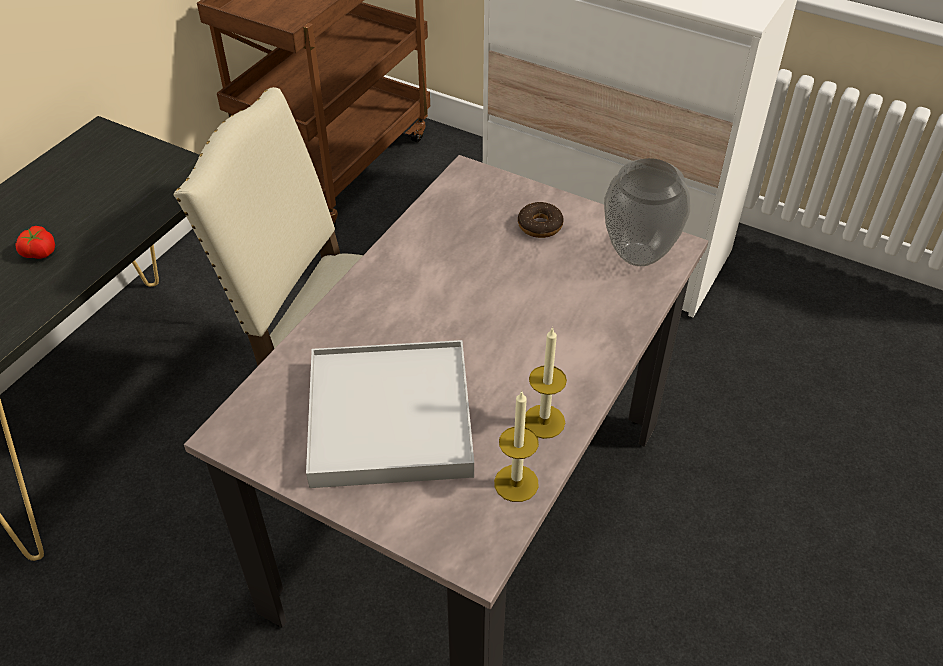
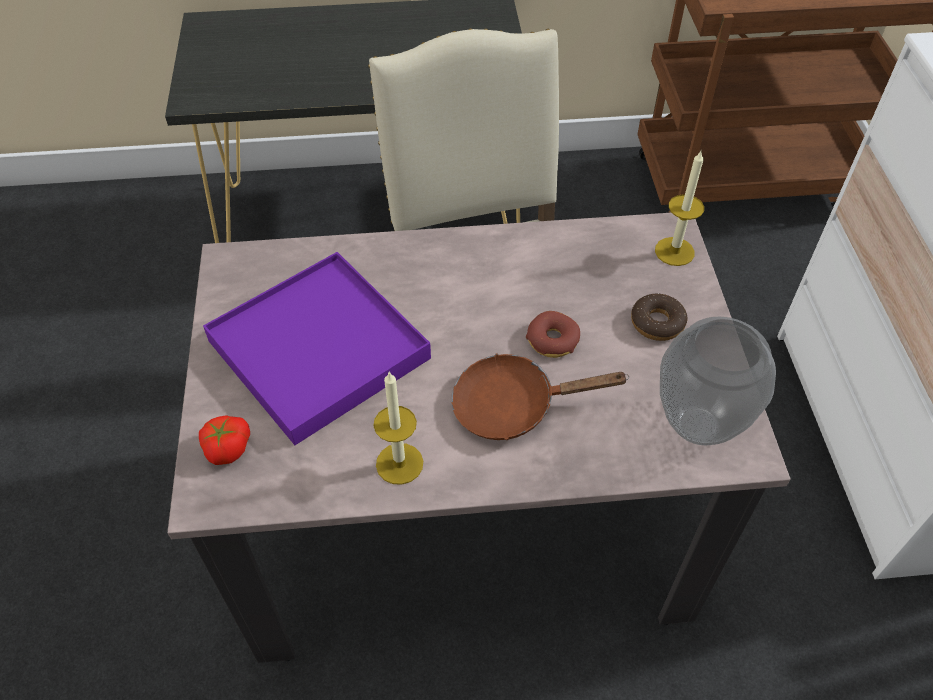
camera: 55 degrees right, 5 degrees up
tomato [15,226,55,259] -> tomato moved to [199,415,250,465]
white tray [306,340,474,488] -> purple tray [203,252,431,445]
candle [494,390,539,502] -> candle moved to [655,151,704,266]
none -> brown frying pan [451,353,629,440]
none -> donut [526,311,580,358]

